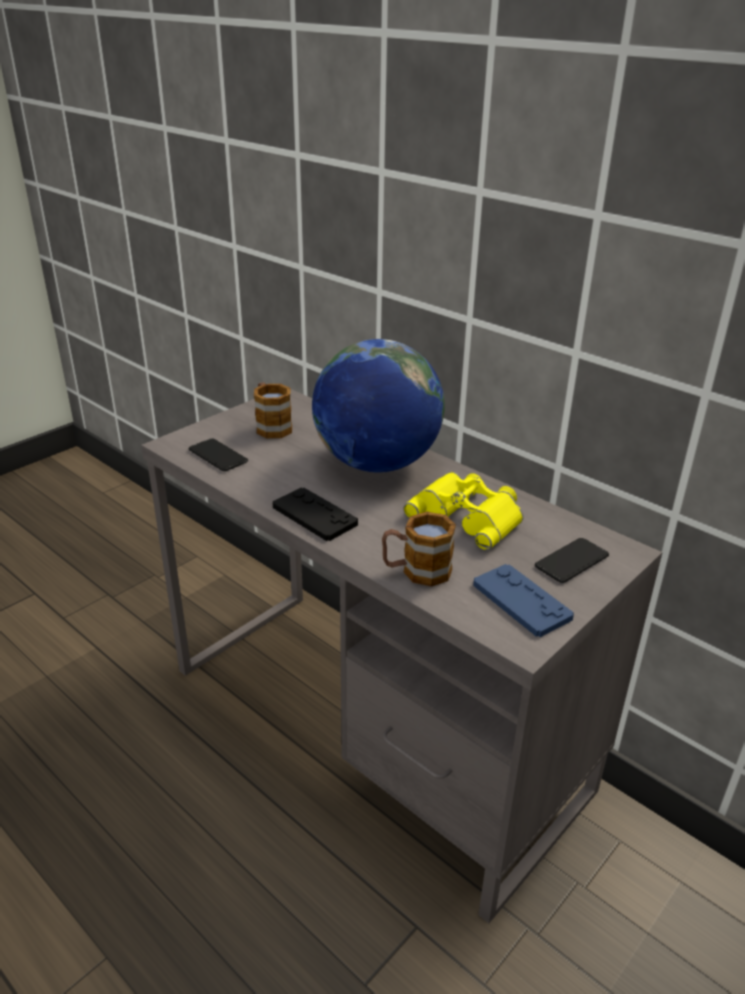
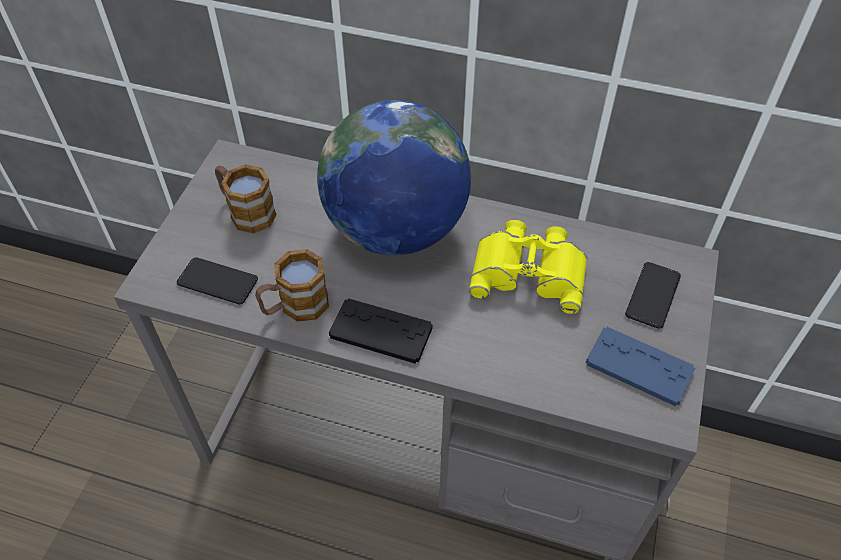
camera: 25 degrees left, 20 degrees up
mug [382,512,456,586] -> mug moved to [255,249,329,322]

